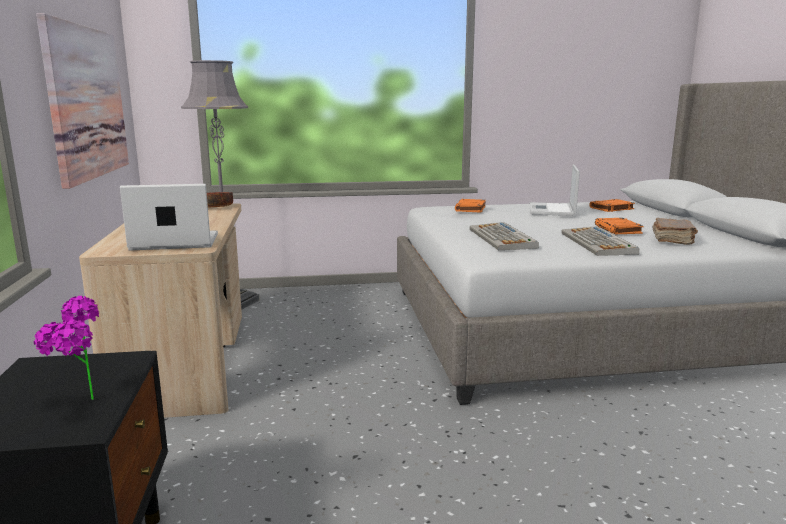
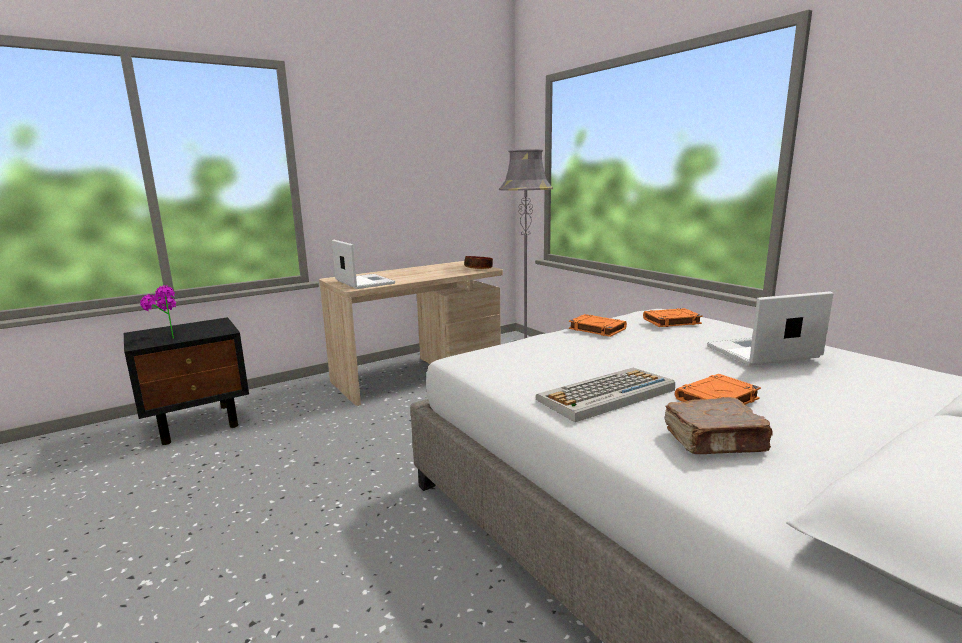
camera: 65 degrees right, 0 degrees up
picture [36,13,129,189] -> none
keyboard [470,222,539,250] -> none
orange book [590,199,635,212] -> orange book moved to [569,314,627,337]

